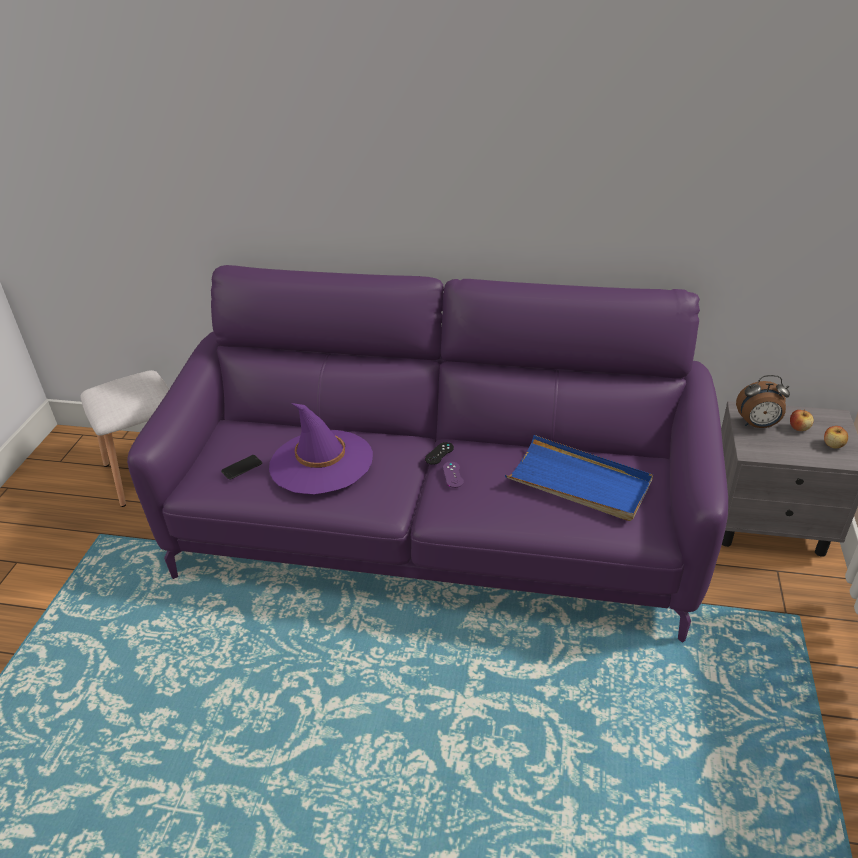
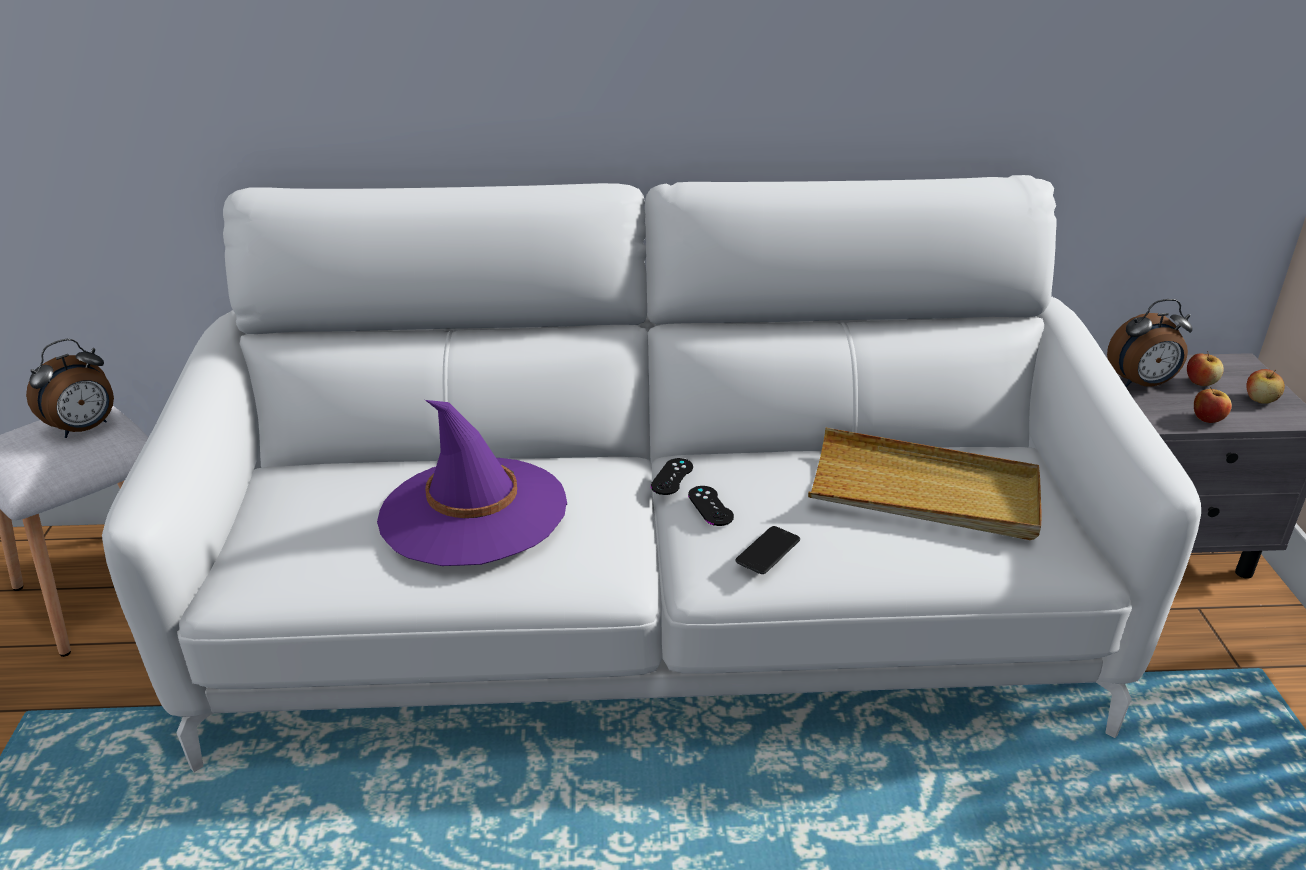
camera: 15 degrees left, 5 degrees down
purple sofa [127,265,728,643] -> white sofa [102,175,1201,772]
phone [221,455,262,480] -> phone moved to [736,526,800,574]
purple game controller [443,462,464,488] -> black game controller [688,486,734,526]
blue tray [505,435,653,521] -> beige tray [808,428,1041,540]
none -> alarm clock [26,339,114,438]
none -> apple [1194,387,1232,423]

